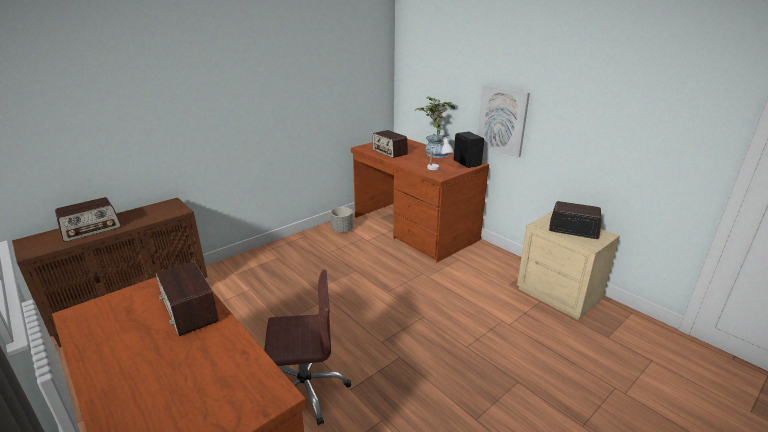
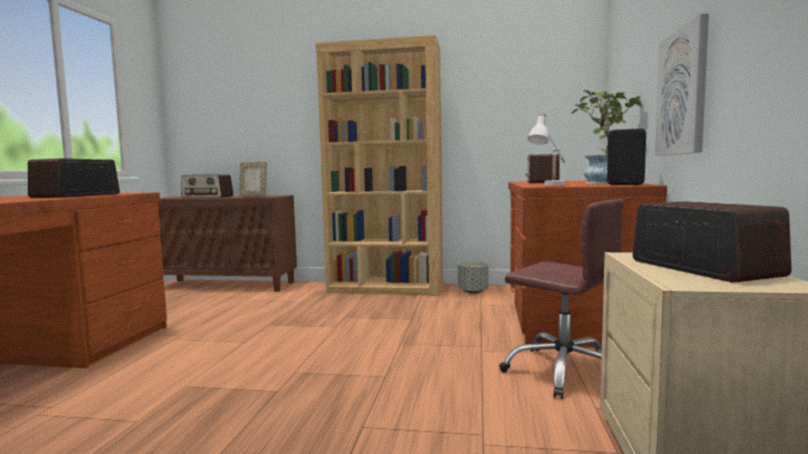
camera: 50 degrees right, 20 degrees down
brown office chair [264,269,351,426] -> brown office chair moved to [499,199,625,399]
none -> picture frame [239,162,267,197]
none -> brown bookcase [316,35,443,296]

